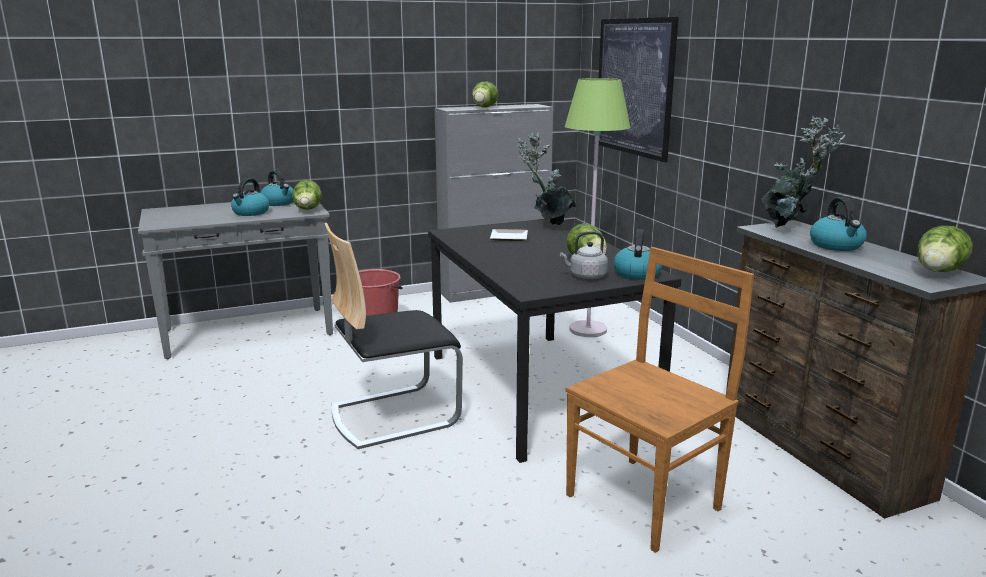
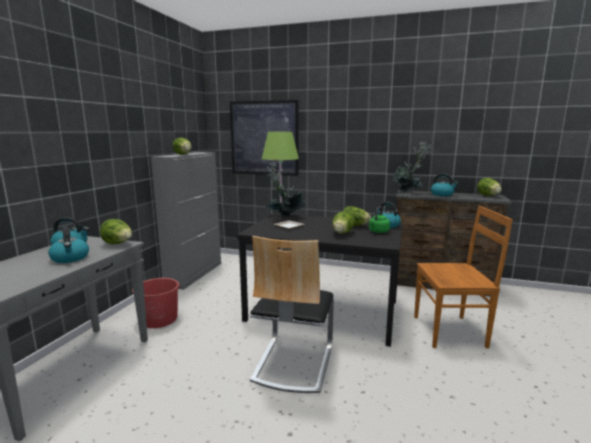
camera: 50 degrees left, 5 degrees down
grey kettle [560,231,608,279] -> green kettle [369,206,390,233]
brown chair [566,247,754,553] -> brown chair turned 90 degrees clockwise [414,206,513,348]
none -> lettuce [332,211,355,233]

